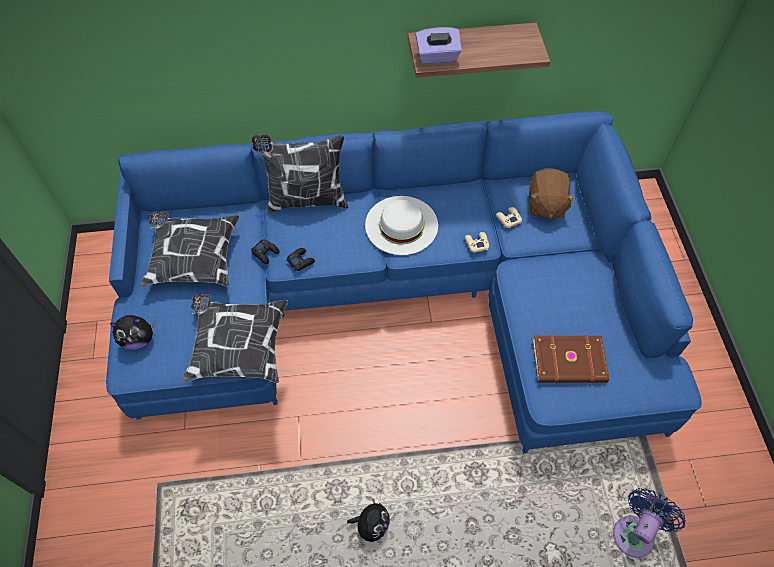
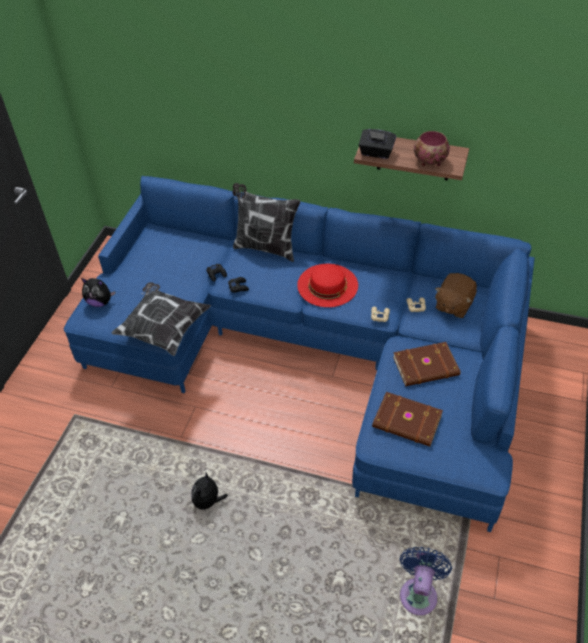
camera: 25 degrees right, 10 degrees down
pillow [140,211,240,287] -> none
plush toy [347,499,390,542] -> plush toy turned 150 degrees clockwise [191,473,228,510]
white hat [365,196,438,255] -> red hat [297,264,358,307]
purple tissue box [416,27,462,65] -> black tissue box [359,129,396,159]
blue fan [613,488,686,558] -> blue fan turned 45 degrees counterclockwise [400,547,452,615]
none -> brown book [393,342,461,386]
none -> bowl [414,131,450,166]

